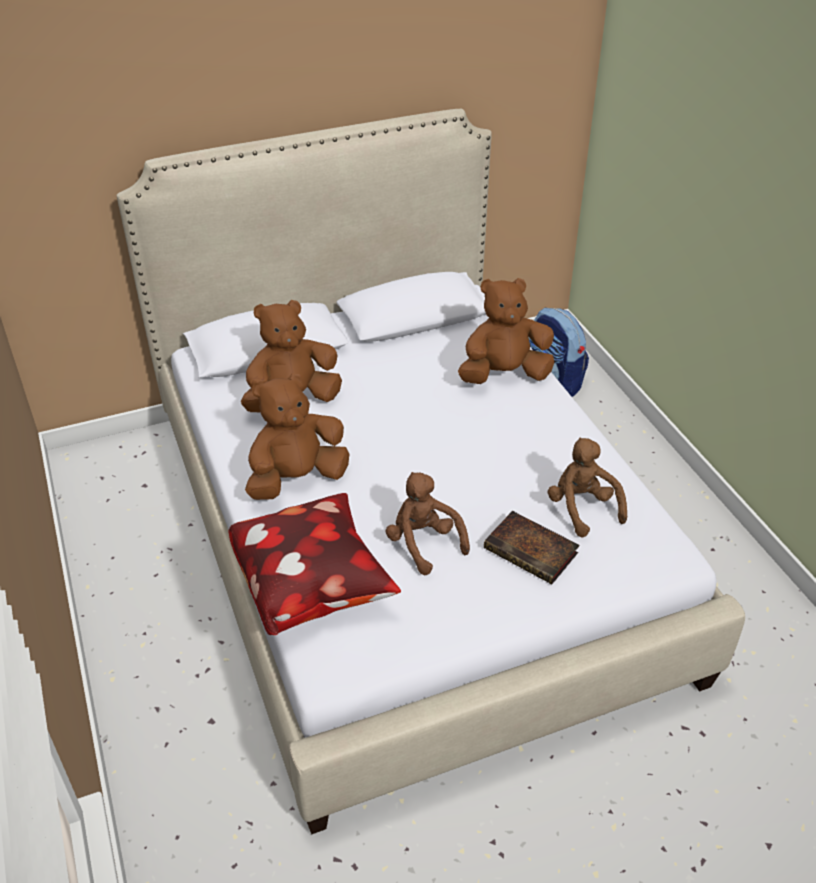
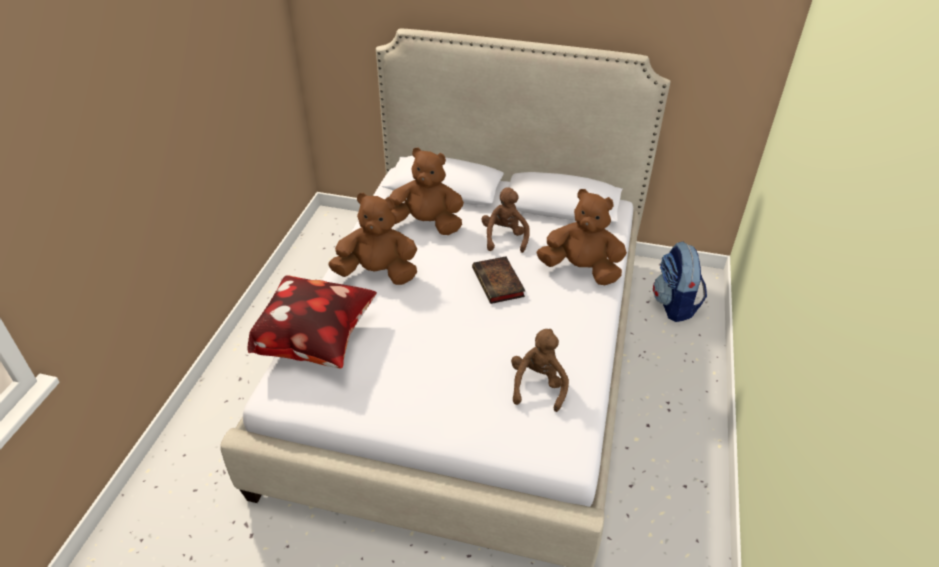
camera: 35 degrees right, 0 degrees up
brown plush toy [385,472,470,575] -> brown plush toy moved to [481,187,530,253]
book [484,511,579,584] -> book moved to [472,256,525,304]

